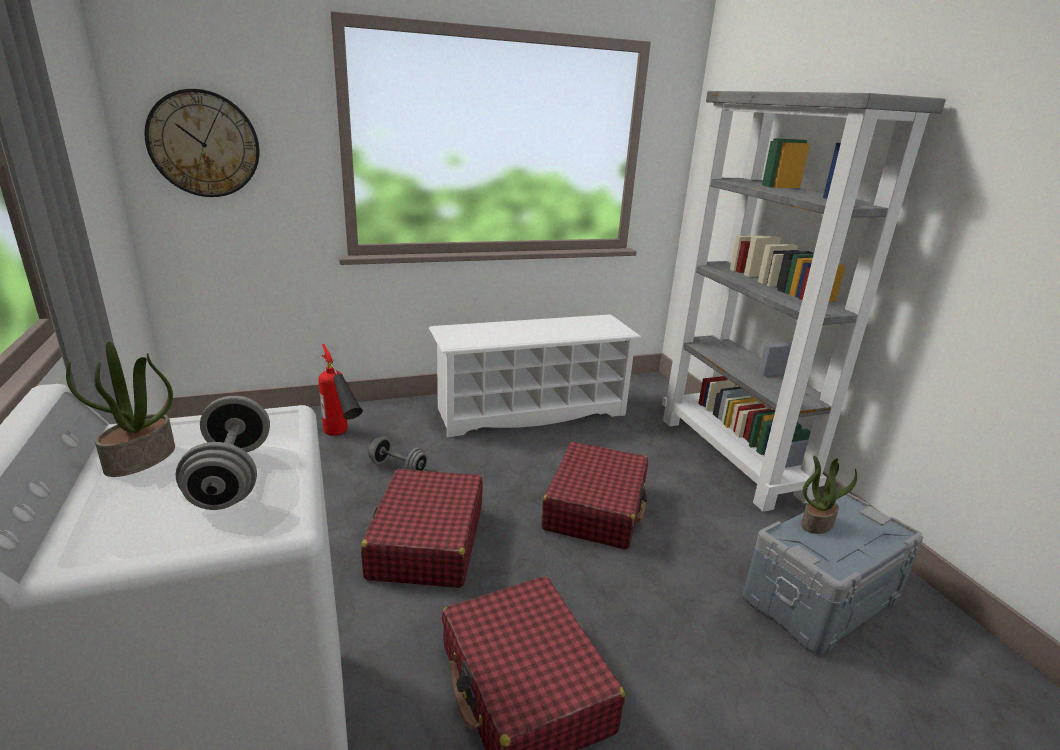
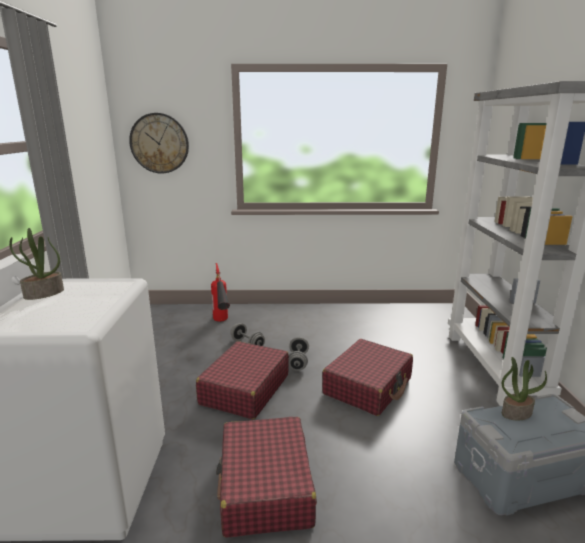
camera: 20 degrees right, 5 degrees down
grey dumbbell [176,396,270,510] -> grey dumbbell moved to [288,337,309,371]
white shoe rack [429,314,641,438] -> none

